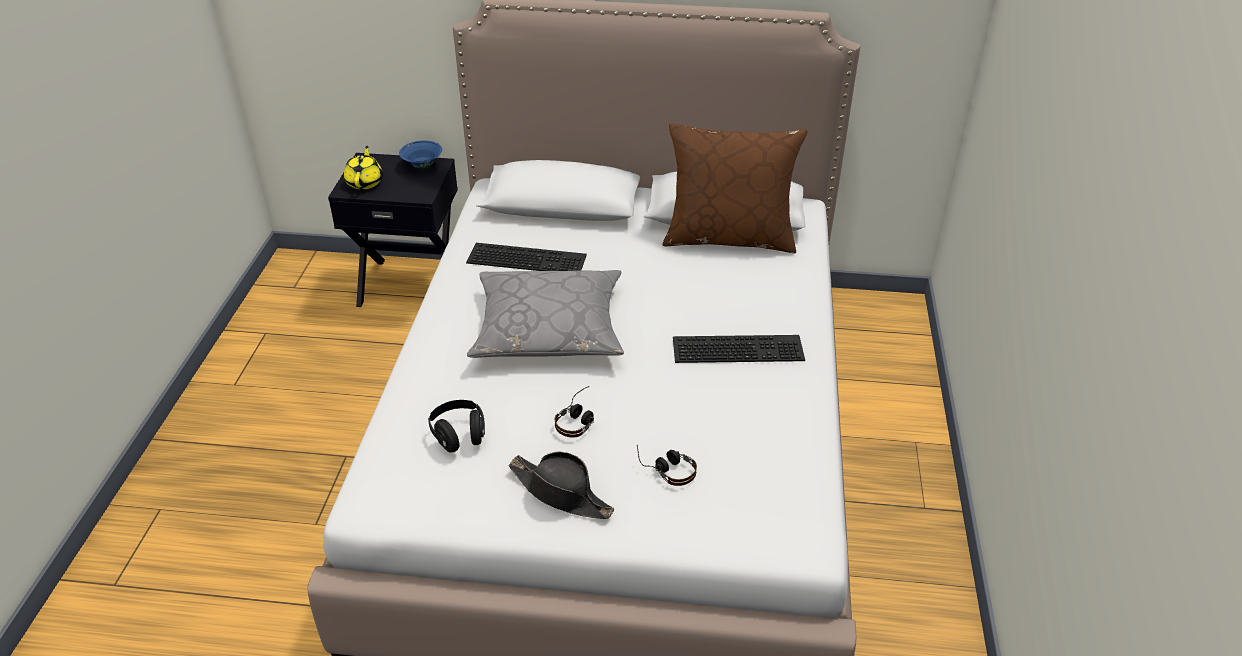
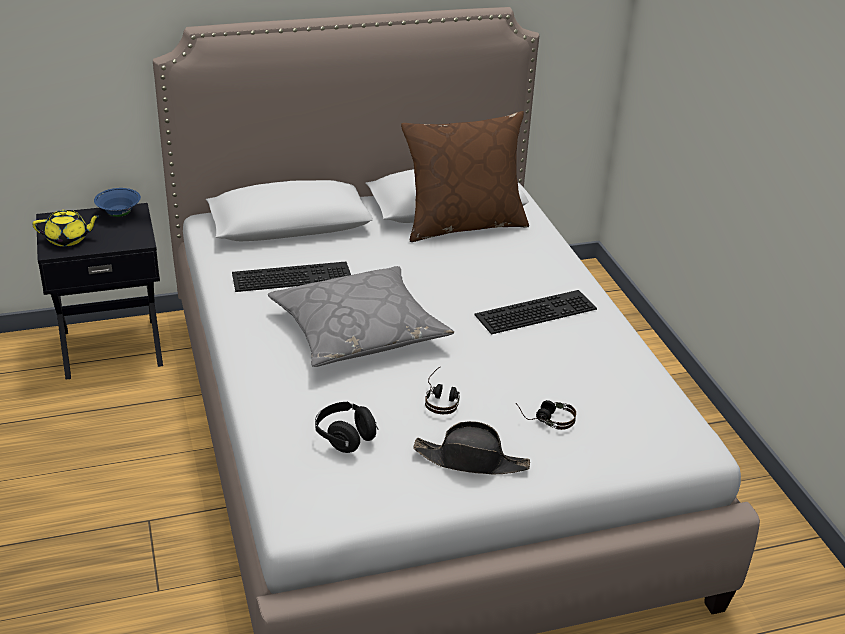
camera: 25 degrees left, 5 degrees down
yellow teapot [344,146,383,190] -> yellow teapot turned 105 degrees clockwise [32,210,100,246]

